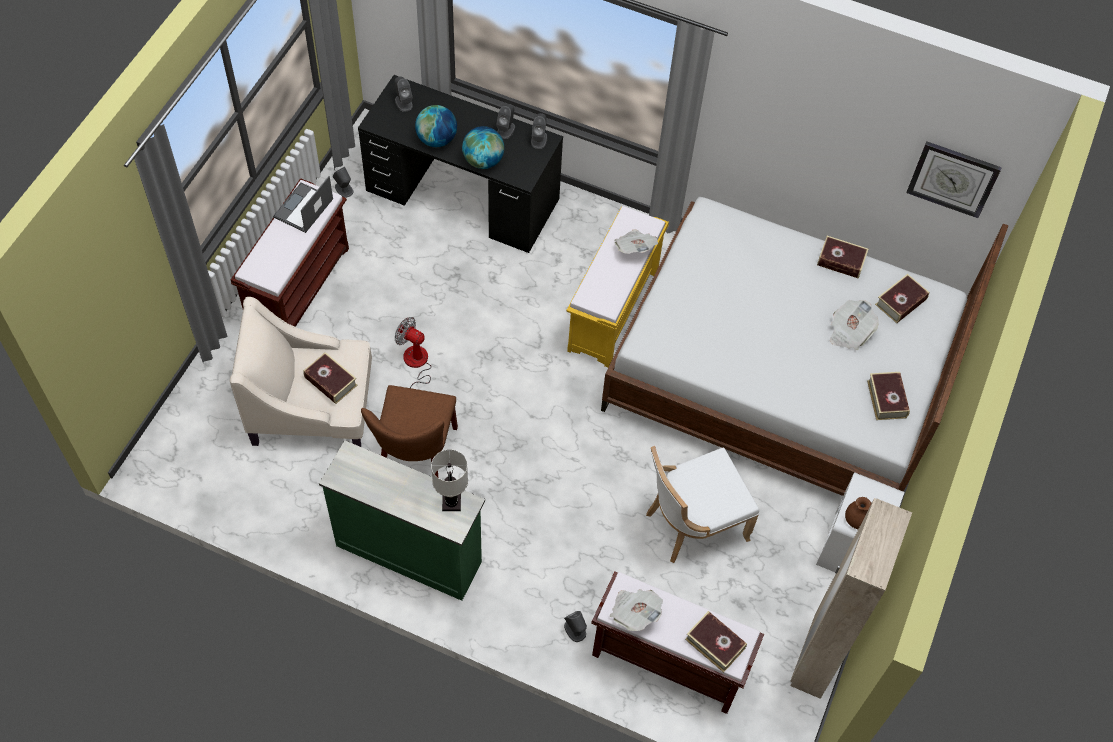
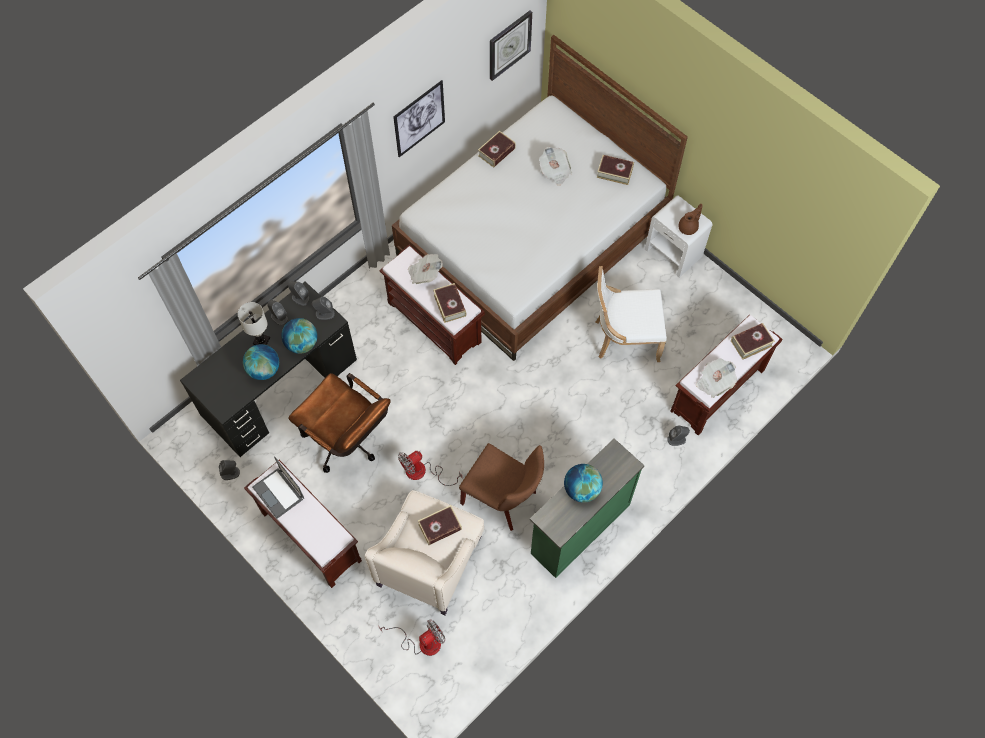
camera: 65 degrees left, 5 degrees up
grey speaker [395,76,413,112] -> grey speaker moved to [312,297,335,320]
white table lamp [431,449,468,511] -> white table lamp moved to [238,302,270,345]
yellow bench [566,206,669,368] -> brown bench [379,244,485,365]
white chair [646,446,759,563] -> white chair turned 90 degrees clockwise [595,266,667,362]
beige wardrobe [790,498,912,699] -> none
book [875,274,930,323] -> book moved to [433,283,466,323]
none -> brown office chair [289,373,390,473]
none -> fan [379,620,445,656]
none -> picture [393,80,445,157]
none -> globe [564,464,603,503]

